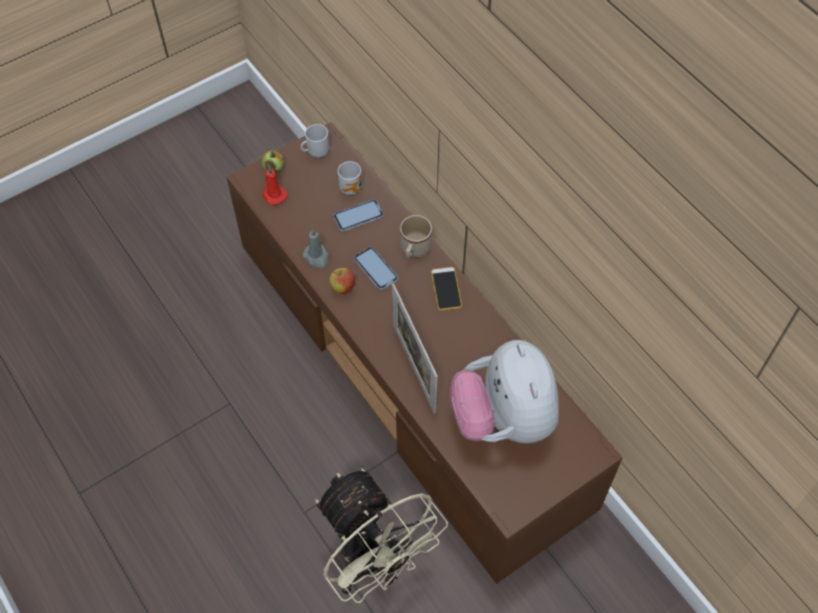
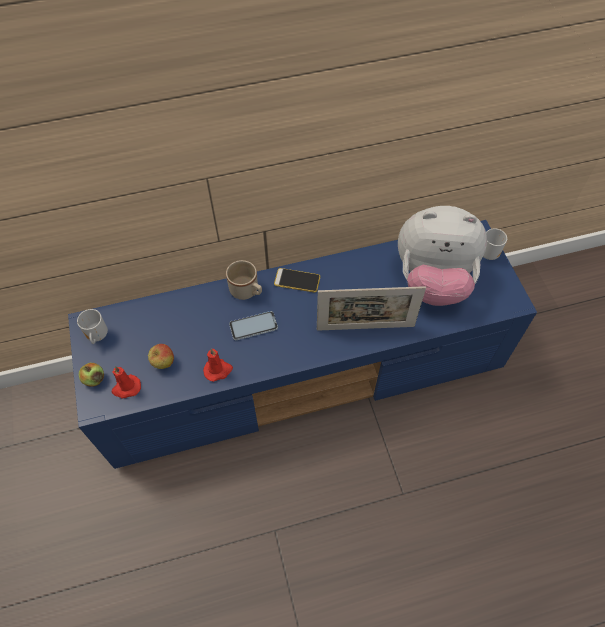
camera: 70 degrees left, 0 degrees up
brown tv stand [227,122,623,584] -> blue tv stand [68,220,537,469]
grey candle [303,229,329,268] -> red candle [203,348,233,382]
beige fan [315,468,448,603] -> none
apple [329,268,355,295] -> apple moved to [148,344,174,369]
phone [333,200,384,231] -> none
mug [338,161,362,195] -> mug moved to [483,228,507,260]

